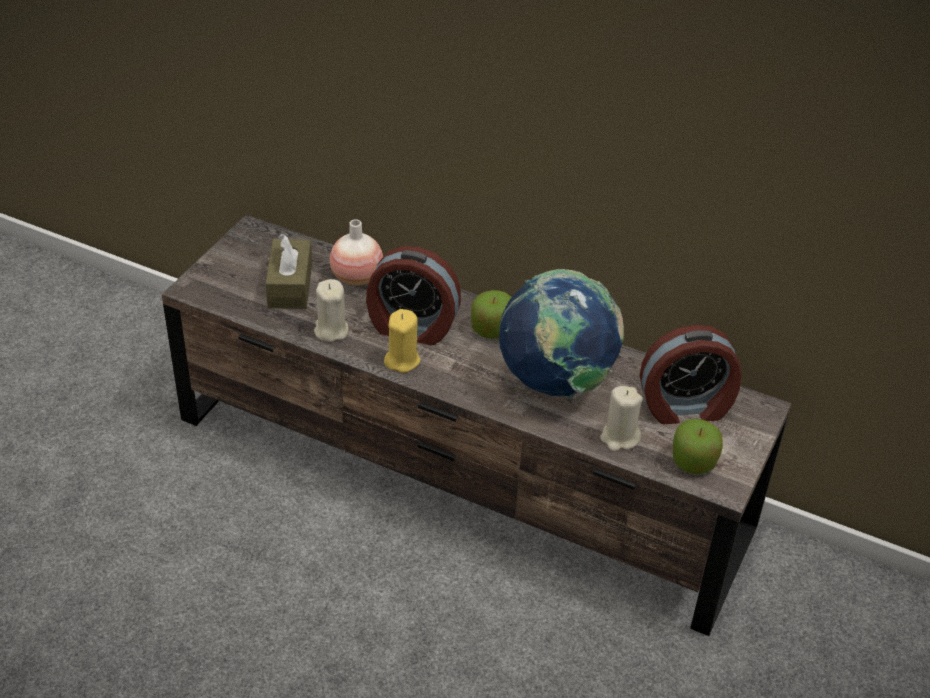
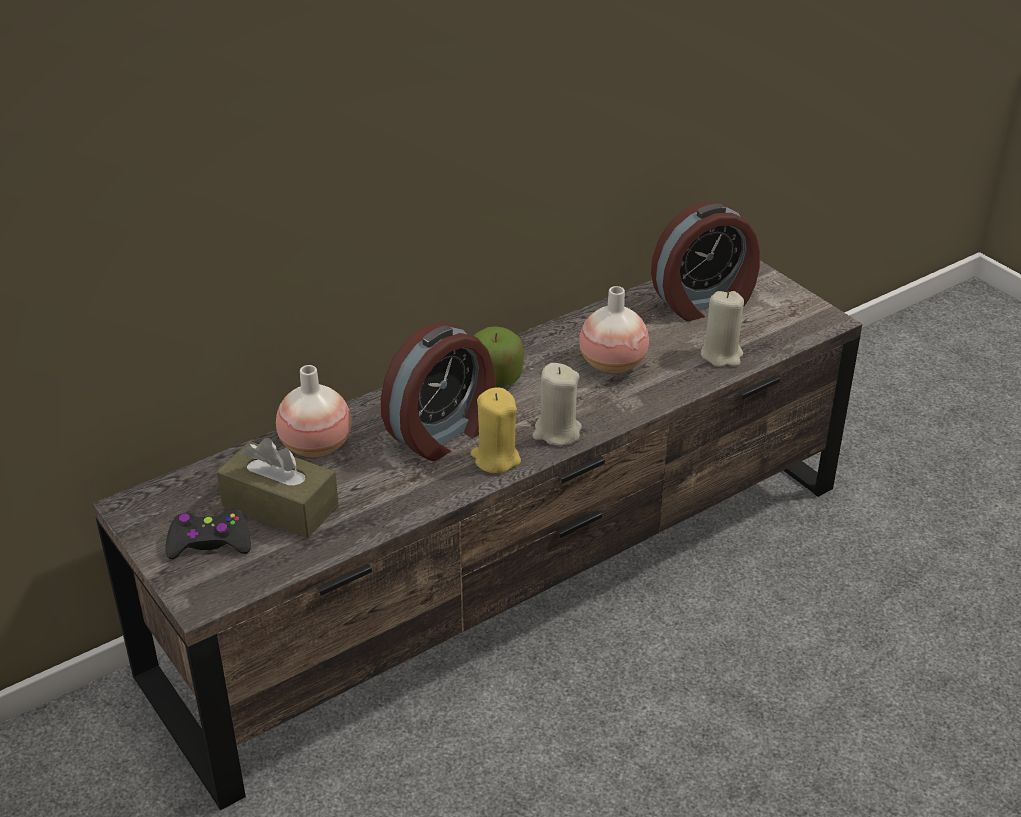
camera: 60 degrees left, 5 degrees down
beige candle [314,279,349,342] -> beige candle moved to [533,363,582,446]
globe [499,269,624,399] -> vase [579,286,649,374]
alarm clock [639,325,742,424] -> alarm clock turned 45 degrees clockwise [651,202,760,321]
apple [673,419,723,474] -> none
none -> black game controller [165,510,251,559]

